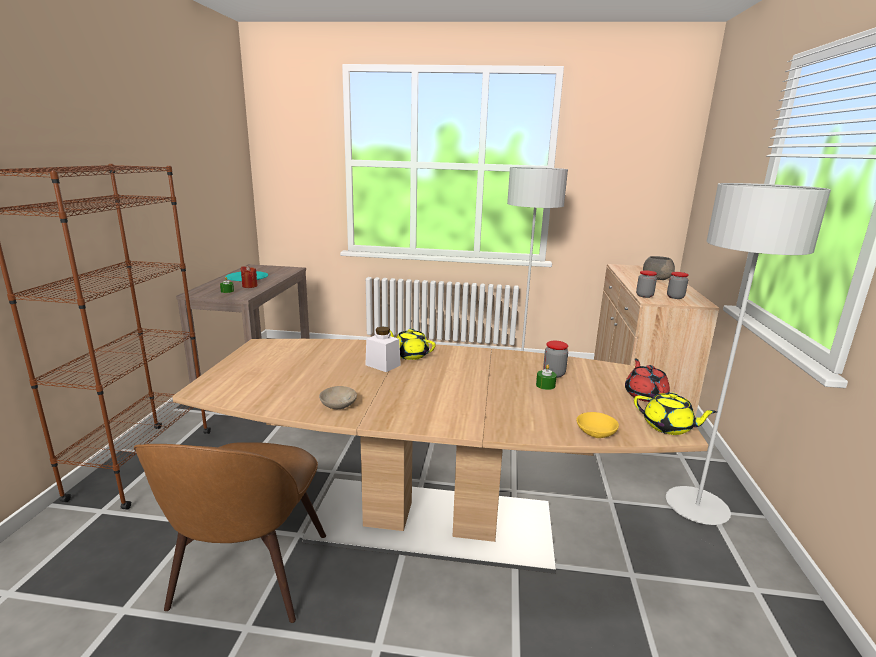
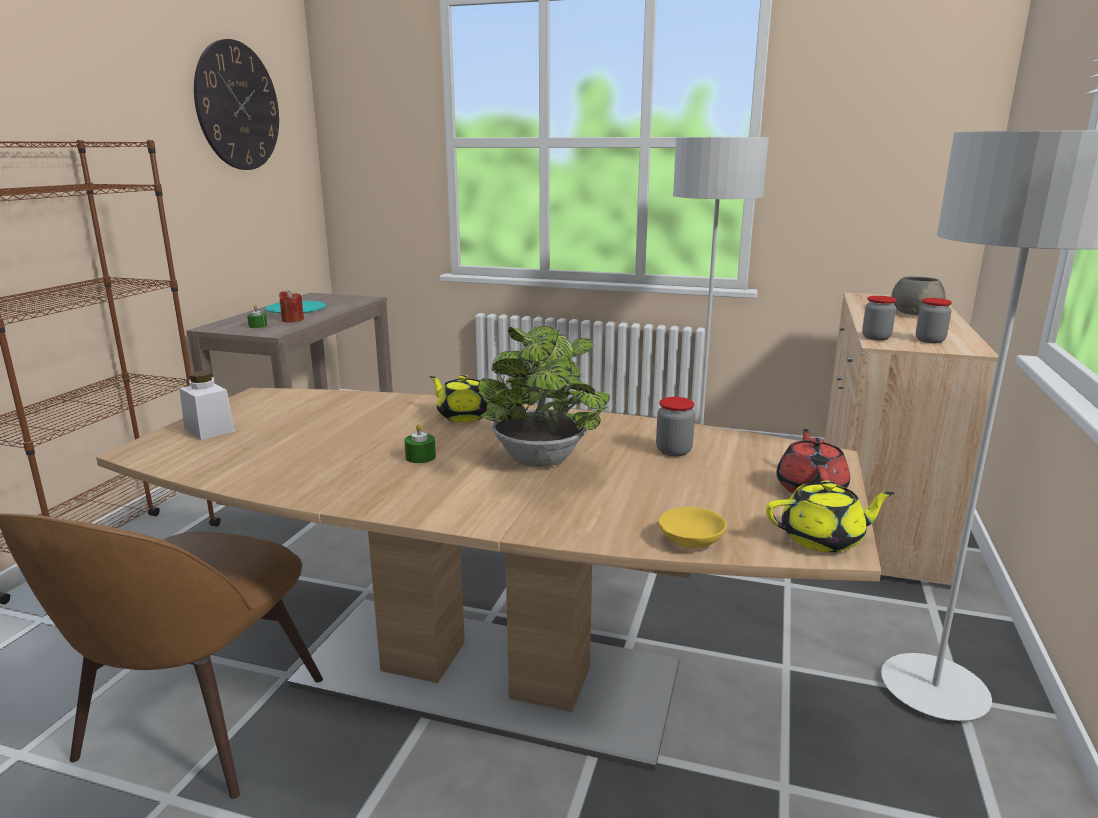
camera: 10 degrees right, 0 degrees up
beige bowl [319,386,357,409] -> none
white jar [365,326,401,372] -> white jar moved to [179,370,235,440]
green candle [536,364,557,390] -> green candle moved to [404,424,436,463]
yellow teapot [634,392,717,435] -> yellow teapot turned 45 degrees counterclockwise [766,480,894,552]
none -> wall clock [194,39,279,170]
none -> potted plant [478,326,610,467]

